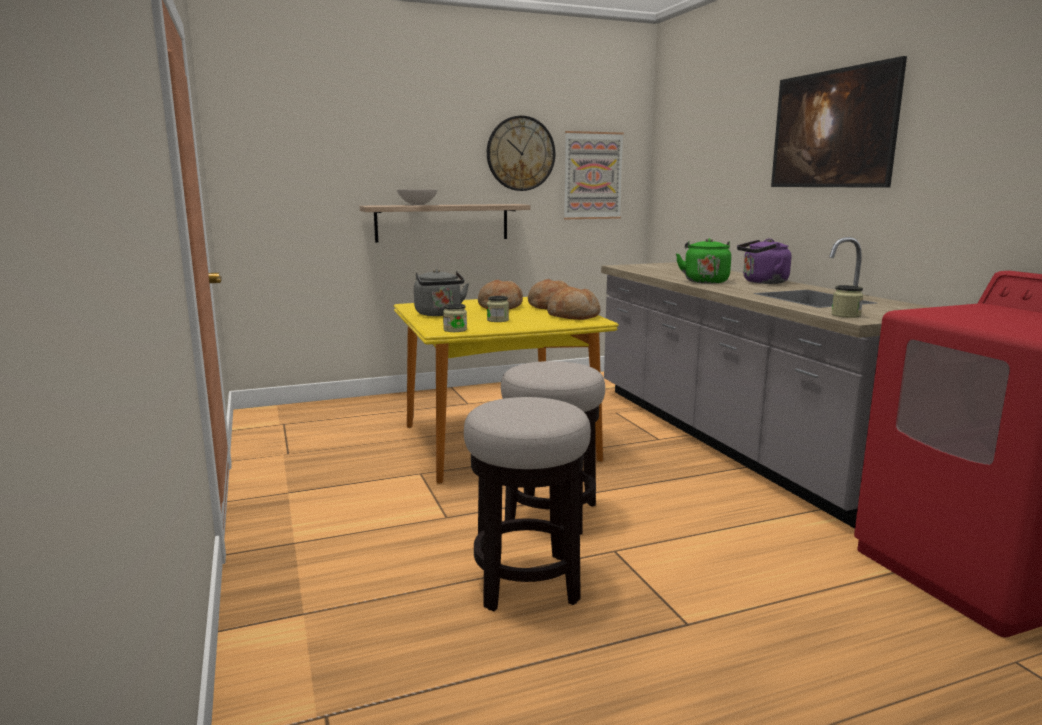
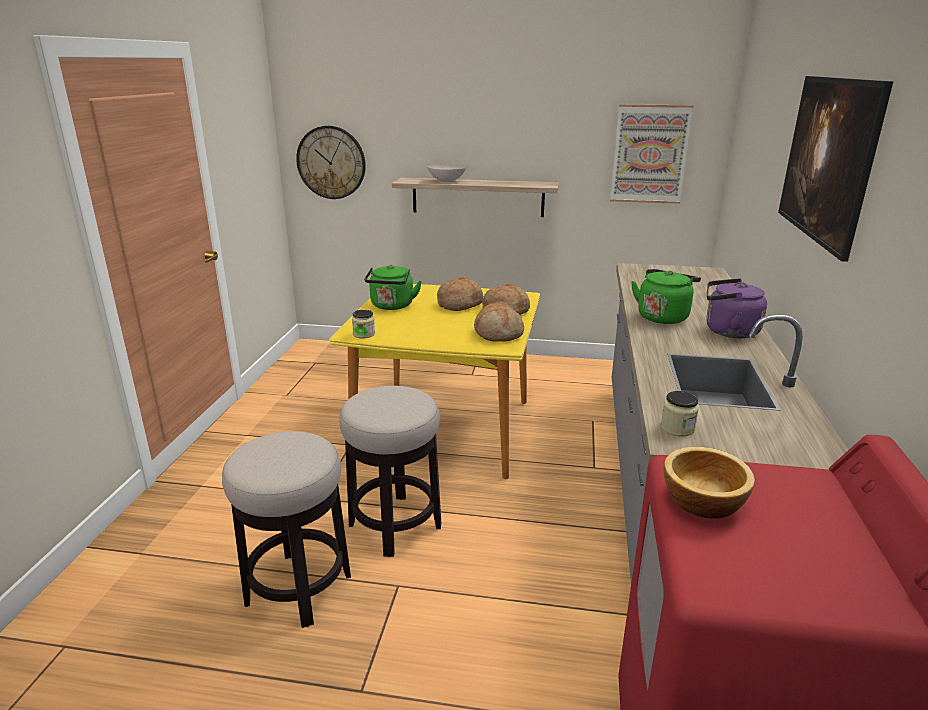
camera: 30 degrees right, 10 degrees up
grey kettle [414,269,469,316] -> green kettle [364,265,422,310]
wall clock [487,116,555,191] -> wall clock moved to [296,126,366,199]
jar [487,296,509,322] -> none
none -> bowl [664,447,755,519]

